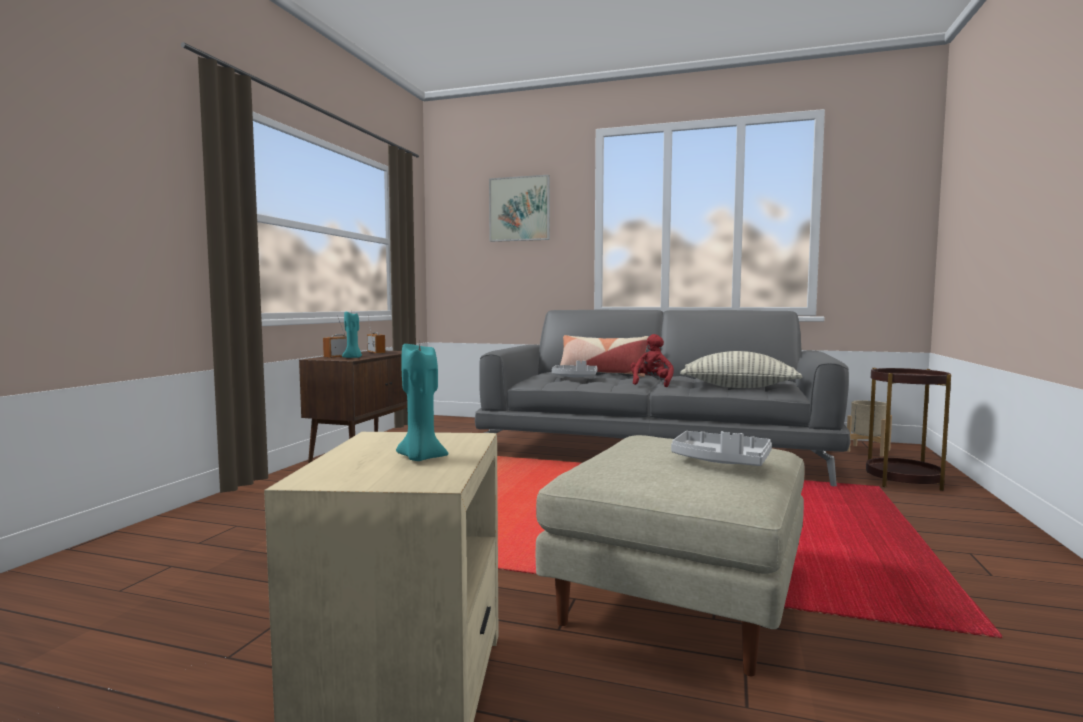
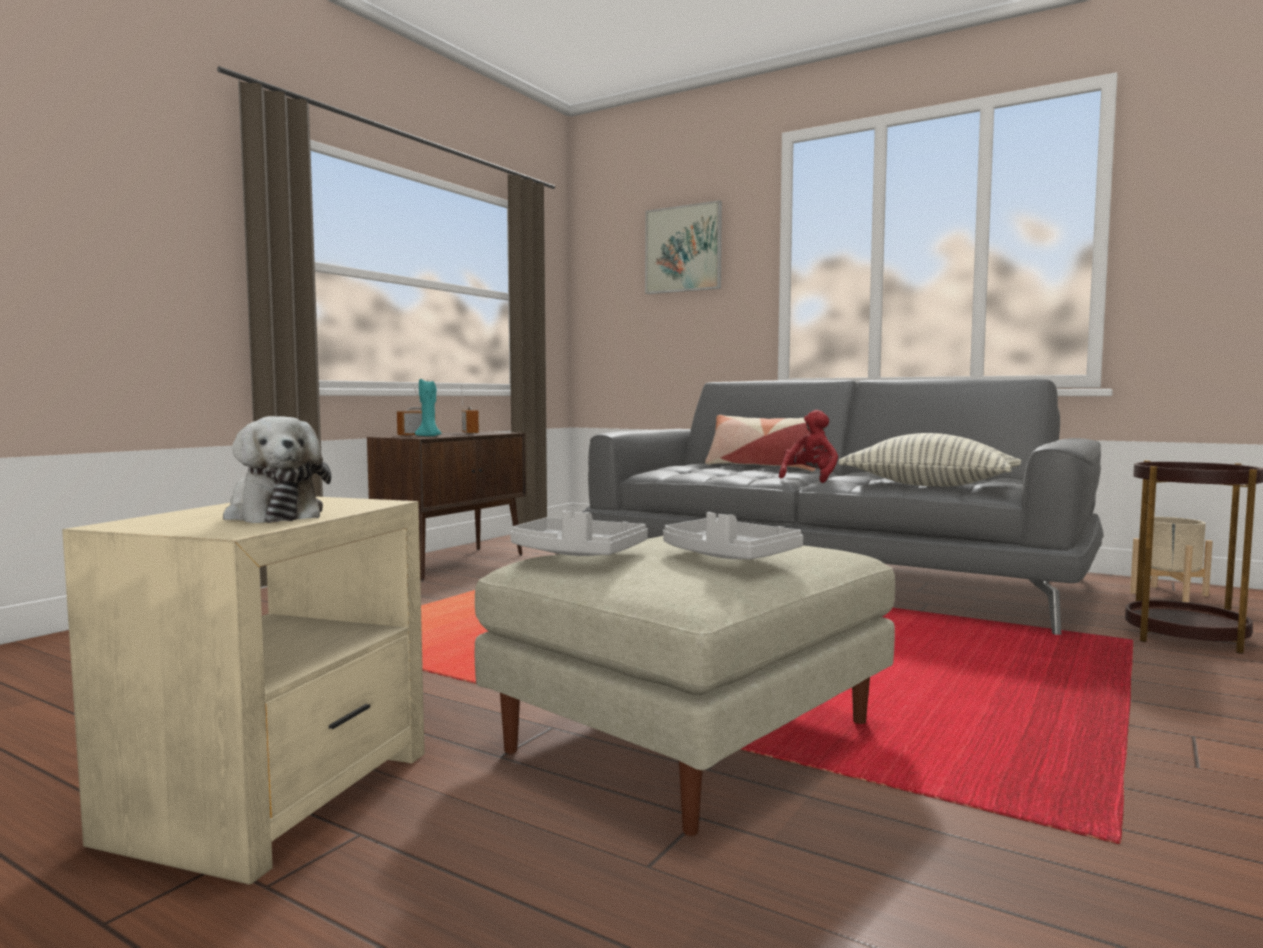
camera: 15 degrees right, 0 degrees up
turquoise candle [396,342,449,461] -> plush toy [223,416,331,523]
grey tray [552,361,597,377] -> grey tray moved to [510,511,648,556]

